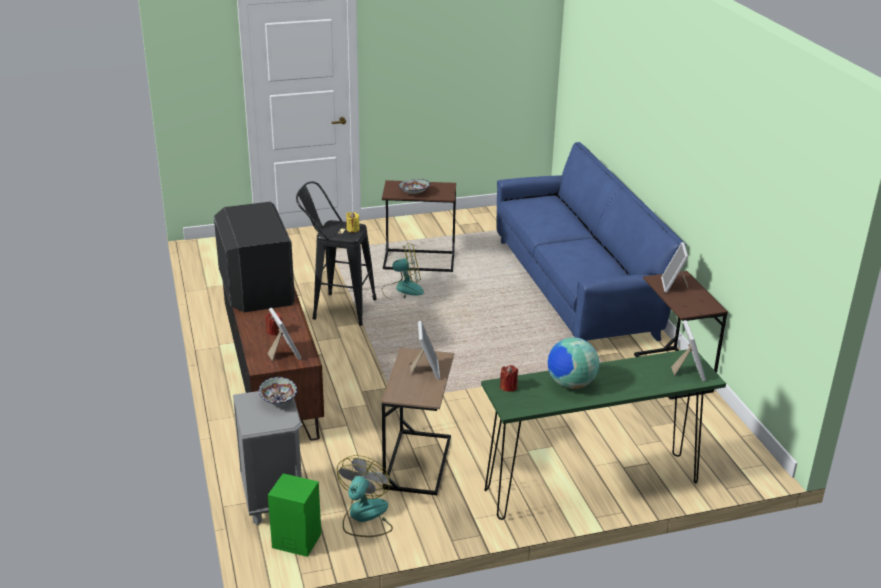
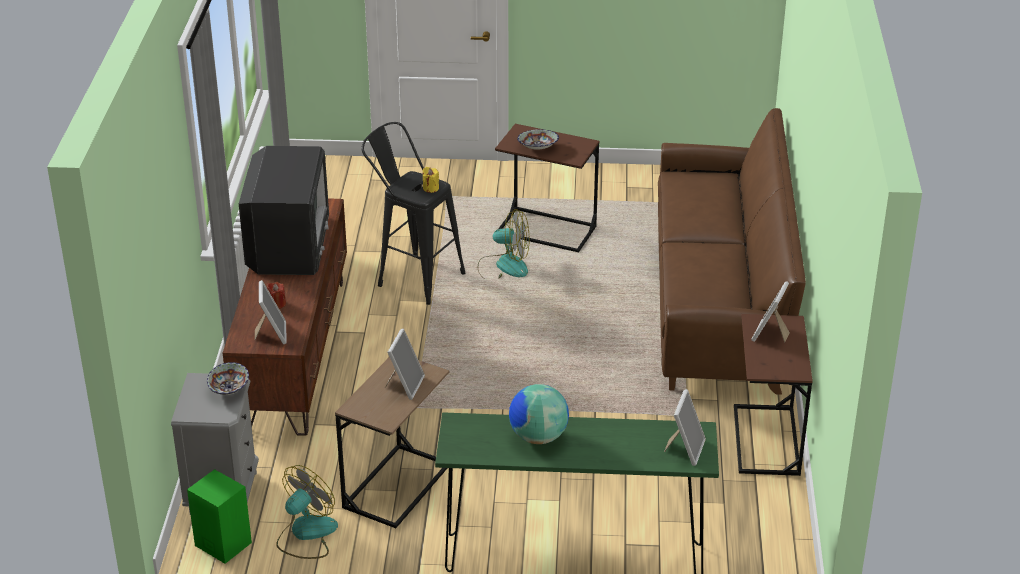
camera: 20 degrees right, 5 degrees up
blue sofa [496,142,686,341] -> brown sofa [658,108,806,395]
red candle [500,365,518,392] -> none

